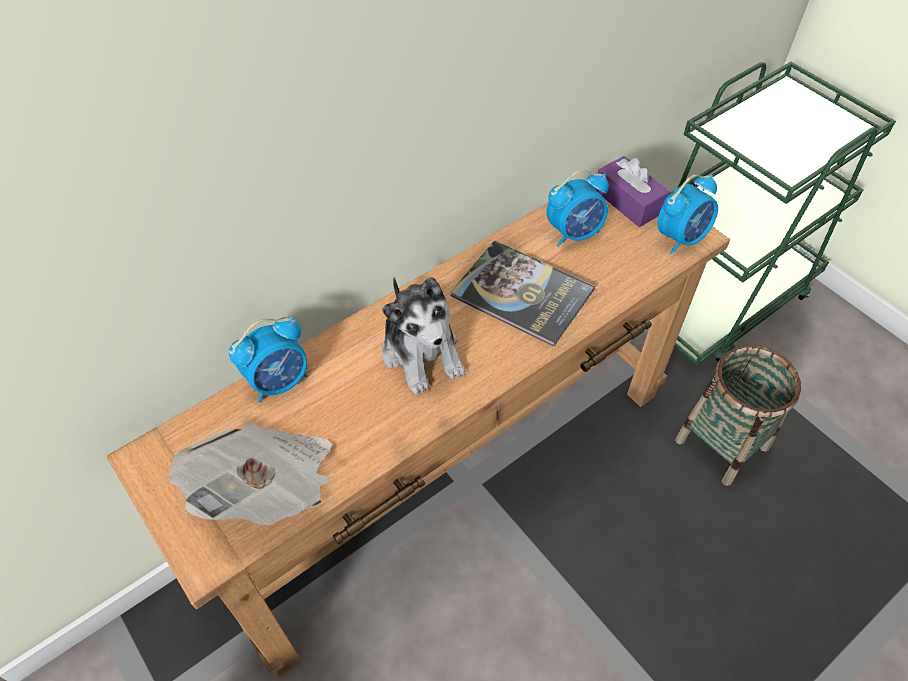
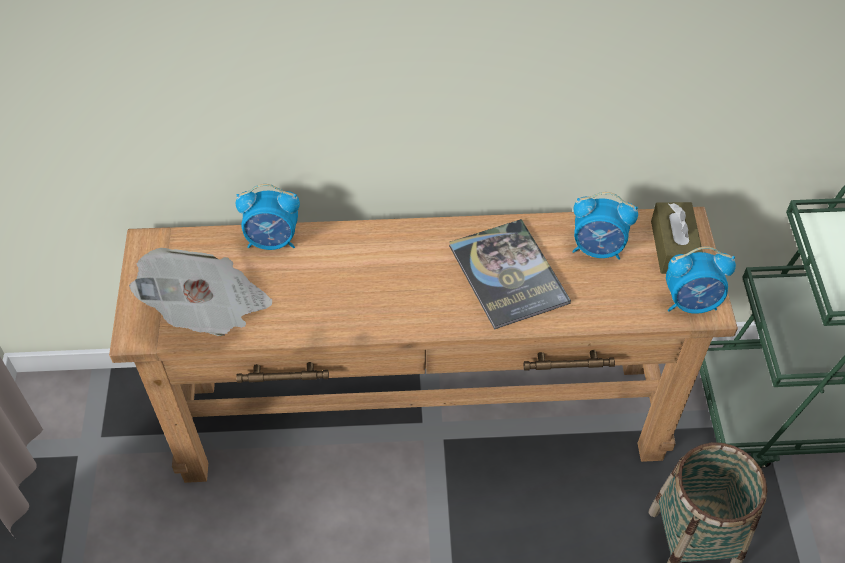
camera: 35 degrees right, 0 degrees up
plush toy [382,277,466,395] -> none
purple tissue box [596,156,670,227] -> brown tissue box [651,202,703,274]

